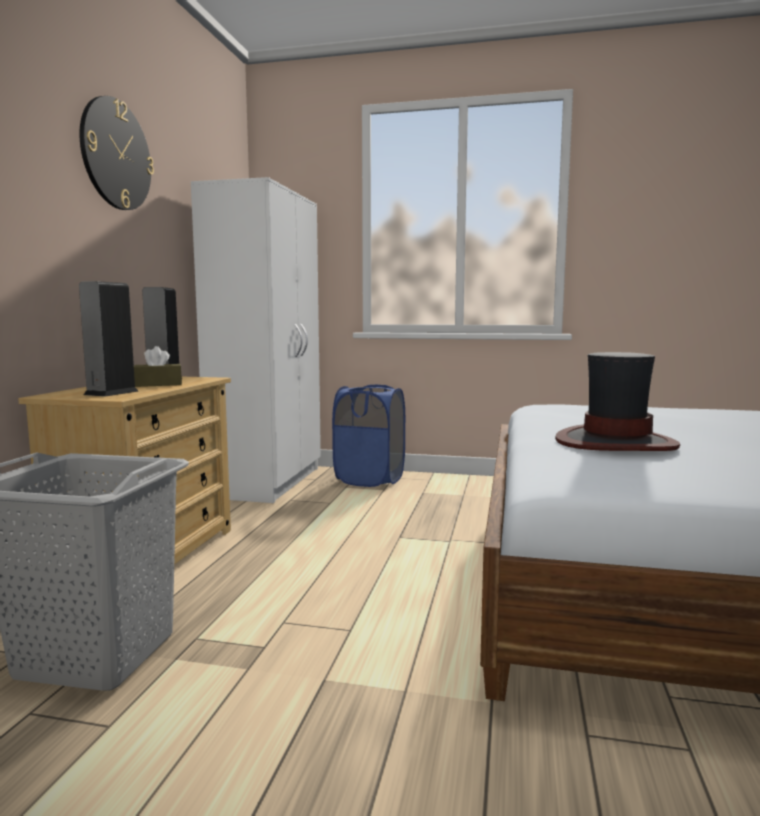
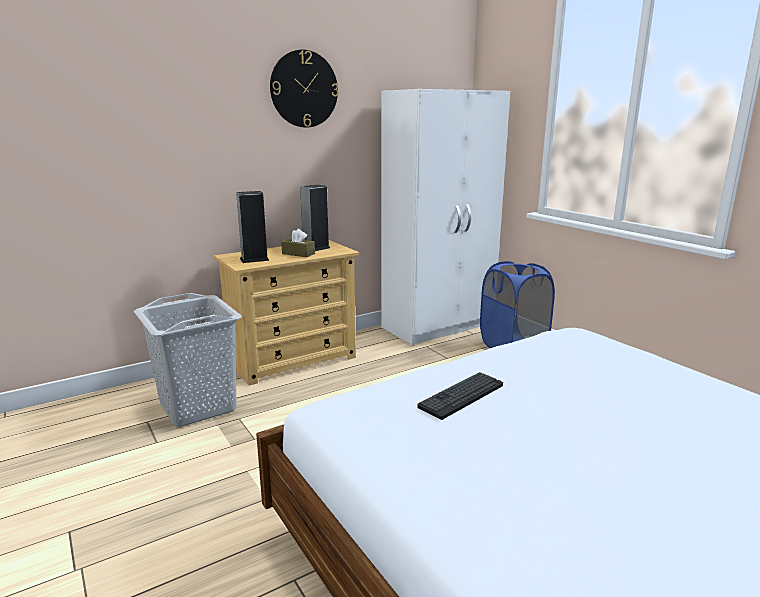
camera: 45 degrees right, 10 degrees up
hat [555,352,680,451] -> keyboard [417,372,503,420]

